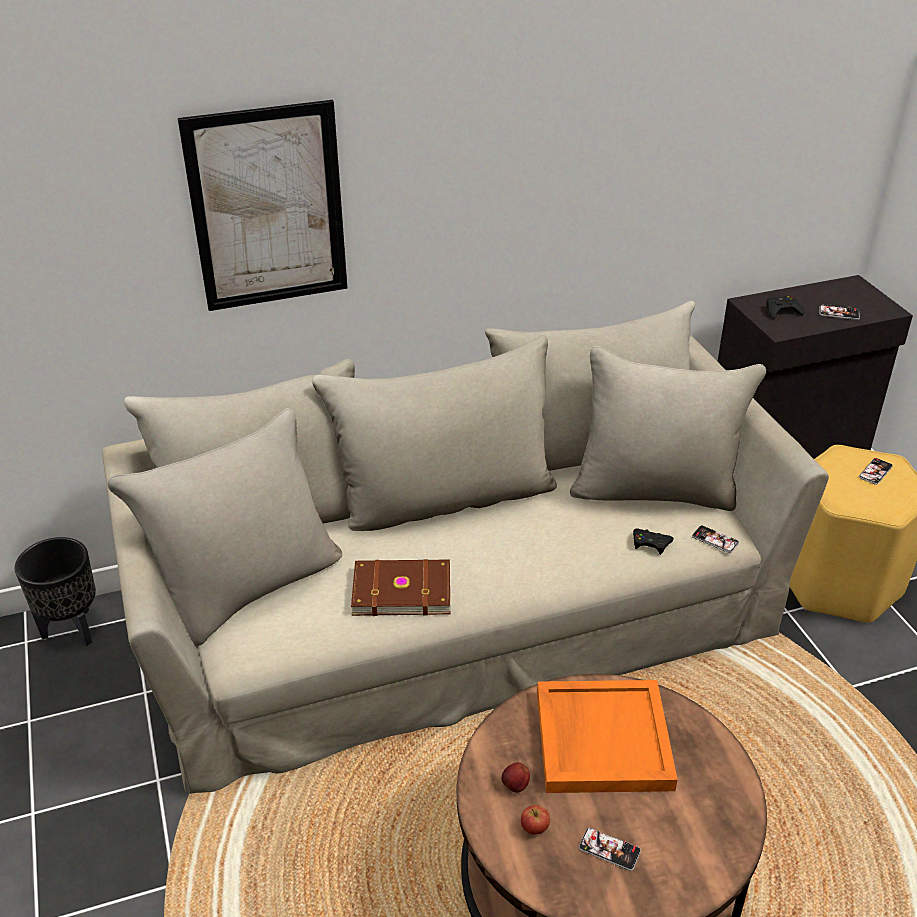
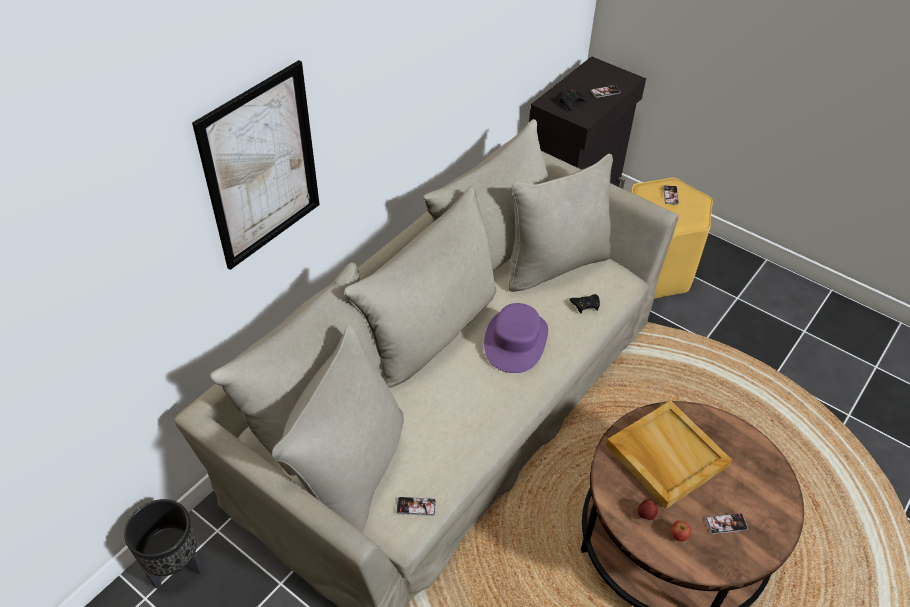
camera: 35 degrees left, 10 degrees up
brown book [351,559,450,616] -> none
orange tray [537,680,678,793] -> beige tray [606,400,732,509]
phone [692,526,739,553] -> phone moved to [396,497,436,516]
none -> purple hat [484,303,548,373]

